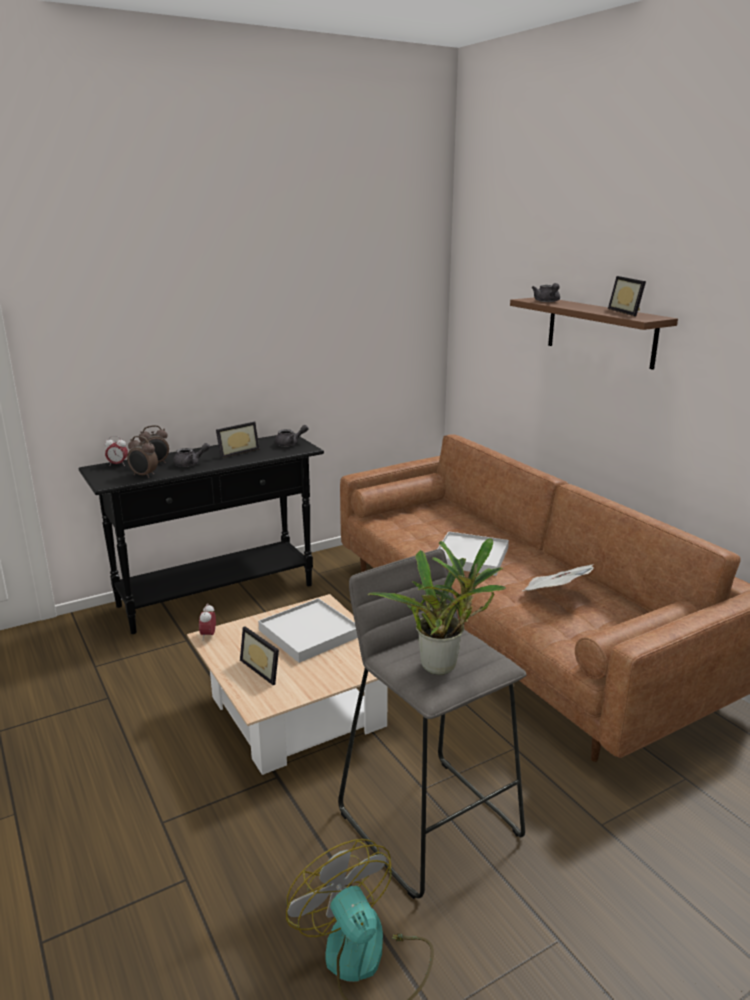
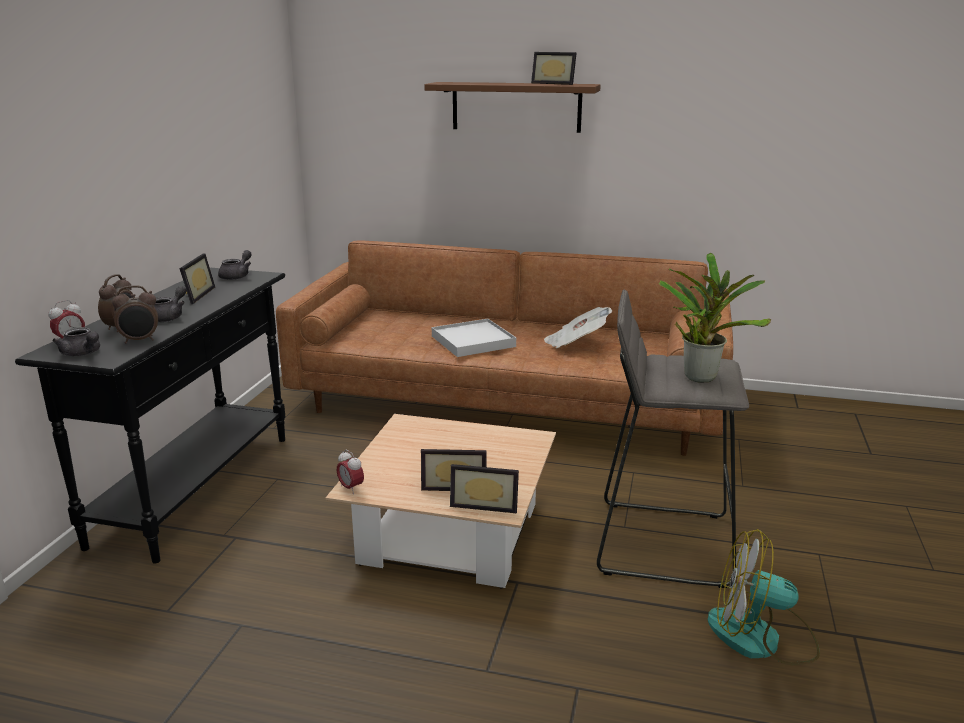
camera: 45 degrees left, 0 degrees up
white tray [258,598,358,663] -> none
grey teapot [532,283,560,302] -> grey teapot moved to [52,327,100,356]
none -> picture frame [450,464,519,513]

